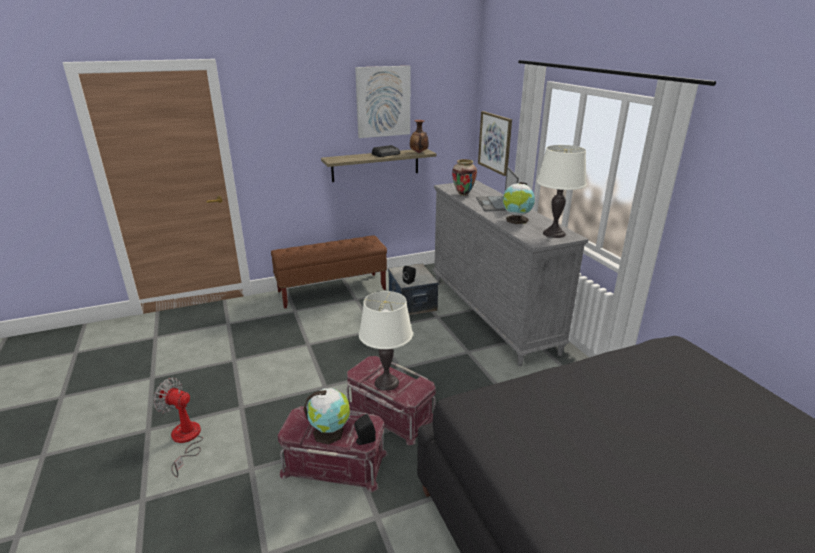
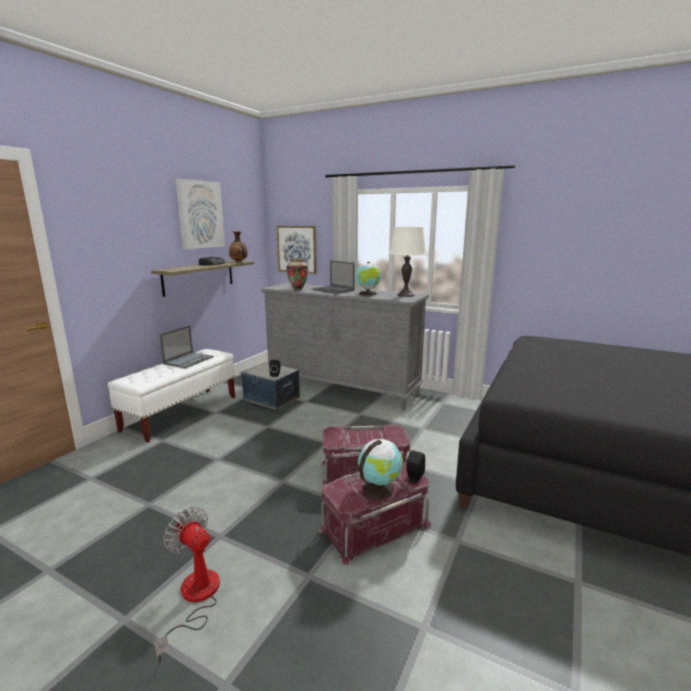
camera: 40 degrees left, 10 degrees down
fan [153,378,203,477] -> fan turned 60 degrees clockwise [154,507,220,663]
brown bench [271,235,387,309] -> white bench [108,349,235,443]
white table lamp [359,291,413,391] -> none
none -> laptop [160,326,214,369]

